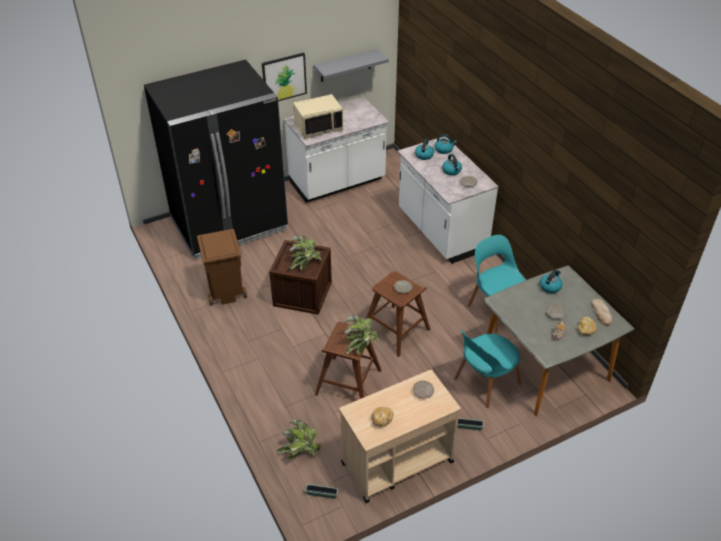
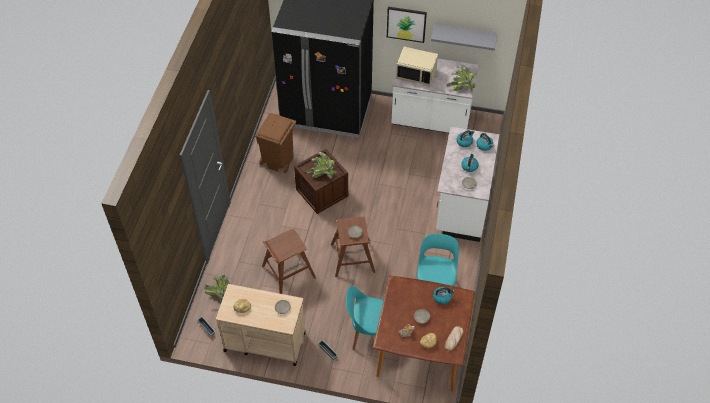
camera: 40 degrees right, 10 degrees up
potted plant [344,315,380,354] -> potted plant moved to [446,65,476,92]
grey dining table [484,266,634,416] -> brown dining table [373,276,475,392]

